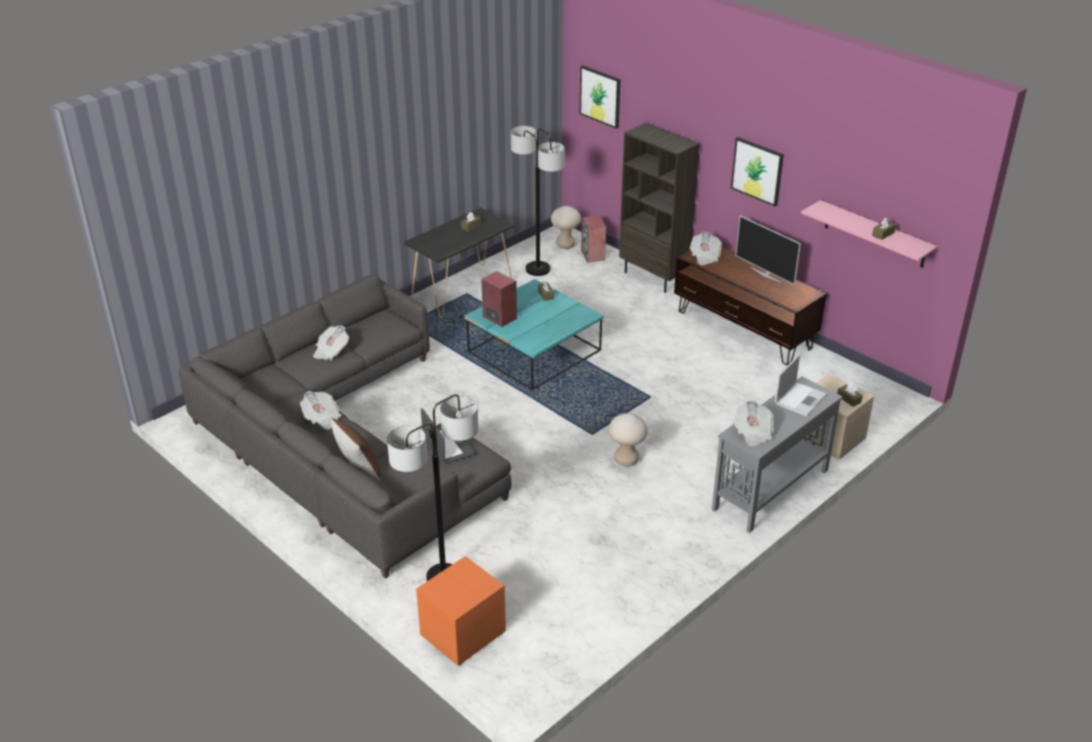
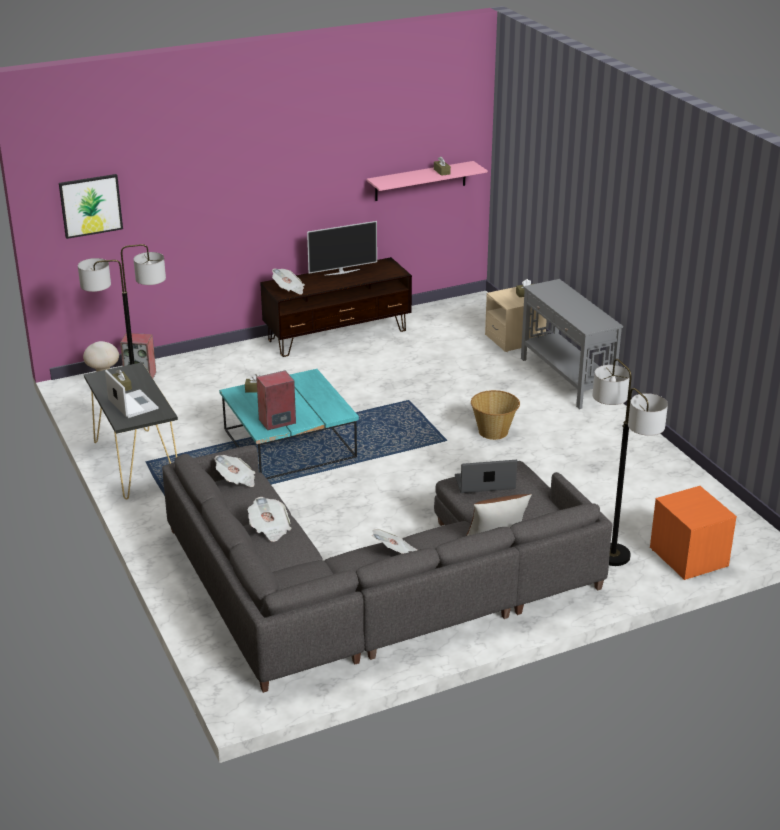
camera: 70 degrees left, 5 degrees down
beige stool [608,413,648,467] -> basket [471,390,520,440]
brown bookcase [619,123,700,293] -> none
picture [731,137,784,206] -> none
newspaper [733,401,773,446] -> newspaper moved to [214,455,255,487]
laptop [774,354,827,416] -> laptop moved to [105,370,159,418]

